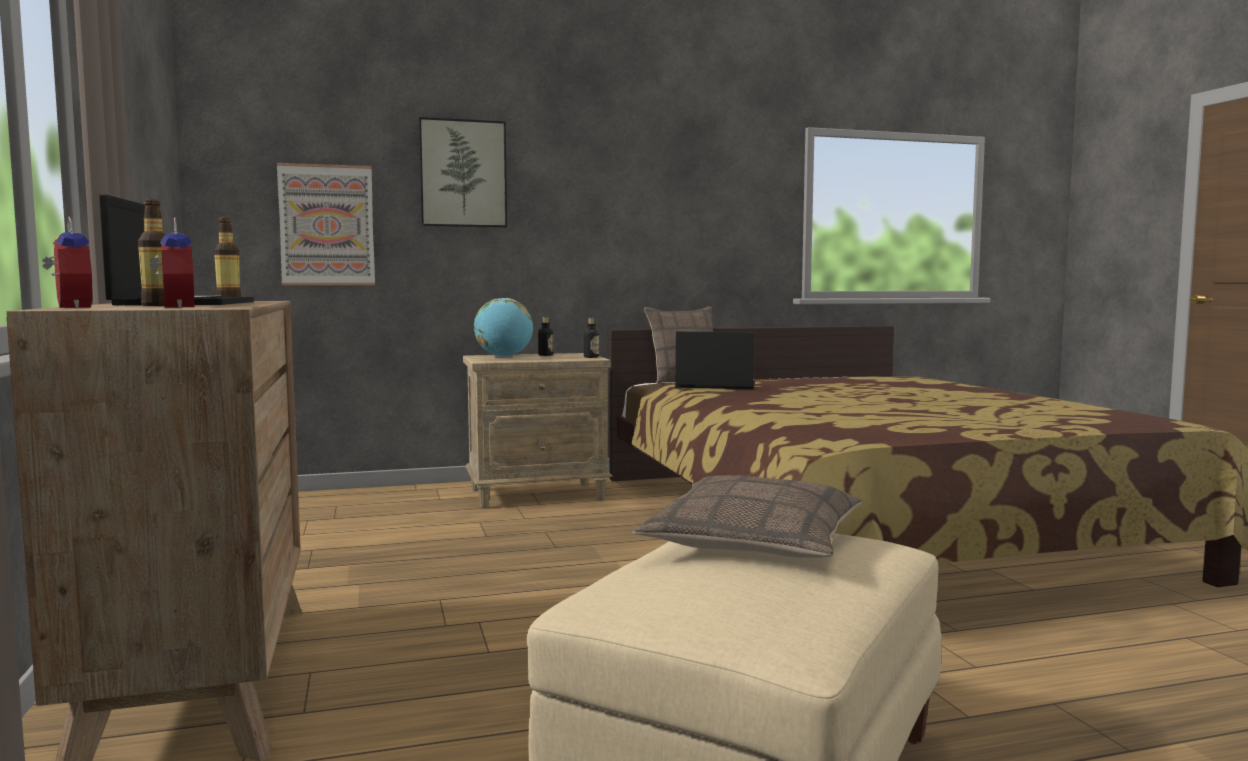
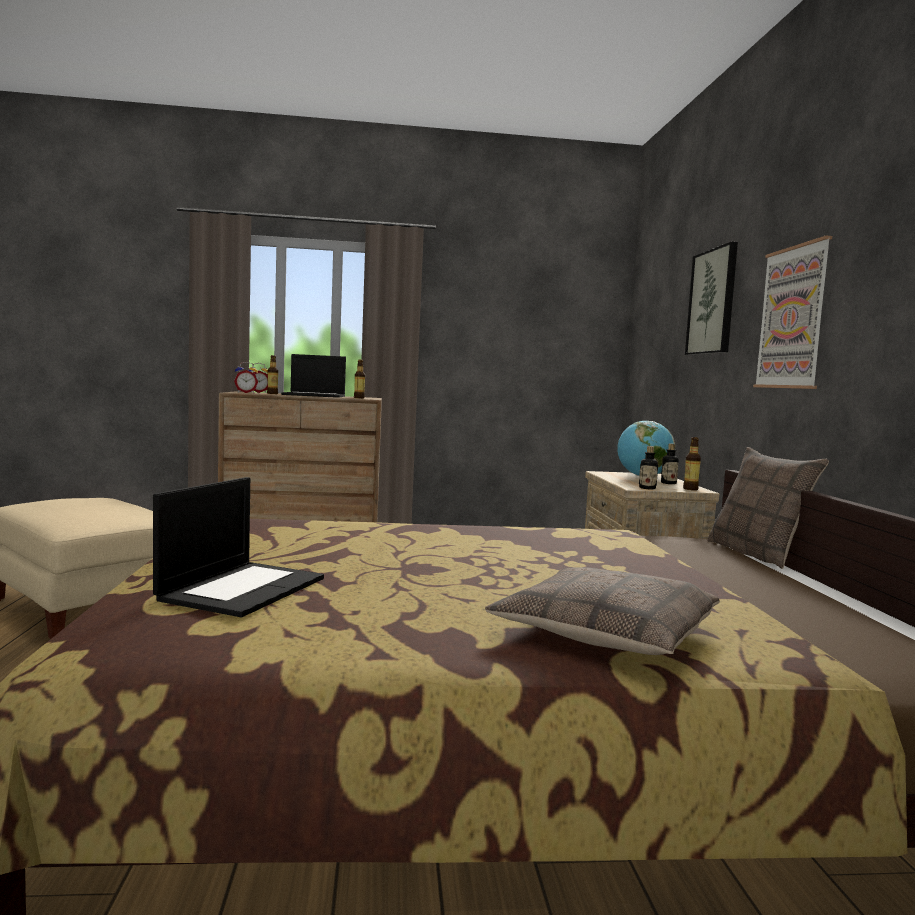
camera: 100 degrees right, 0 degrees up
picture [277,163,375,285] -> picture moved to [753,236,832,389]
pillow [632,475,862,558] -> pillow moved to [485,567,720,655]
laptop [675,331,755,389] -> laptop moved to [153,477,324,618]
none -> bottle [683,437,701,490]

